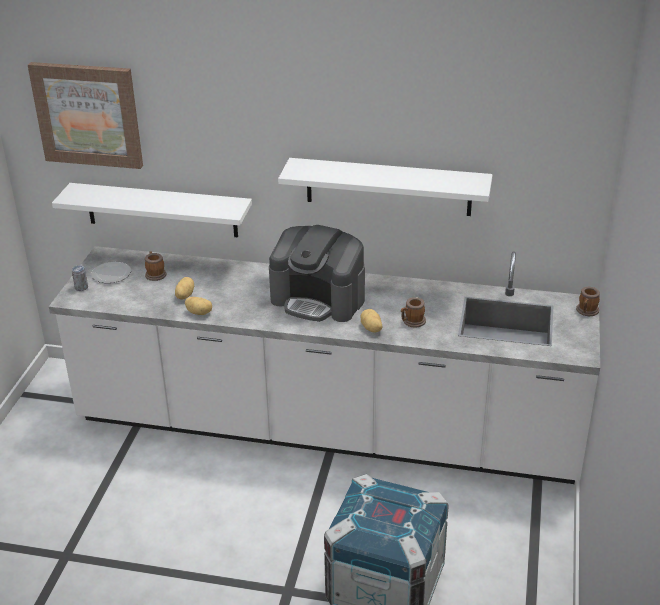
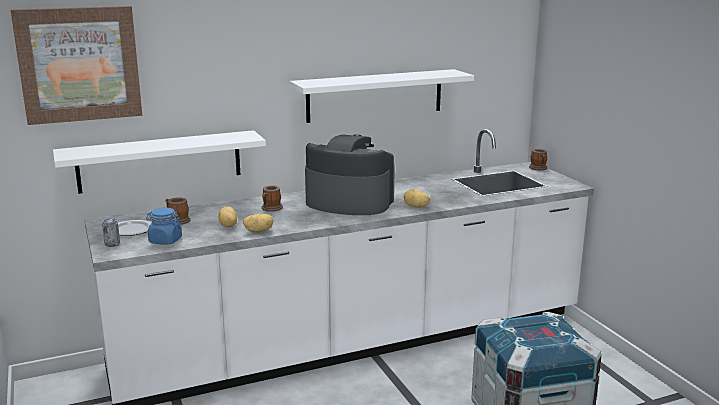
camera: 35 degrees left, 15 degrees down
coffee machine [269,225,365,322] -> coffee machine turned 150 degrees counterclockwise [305,134,395,215]
mug [401,297,426,328] -> mug moved to [262,185,283,212]
none -> blue jar [146,208,182,245]

